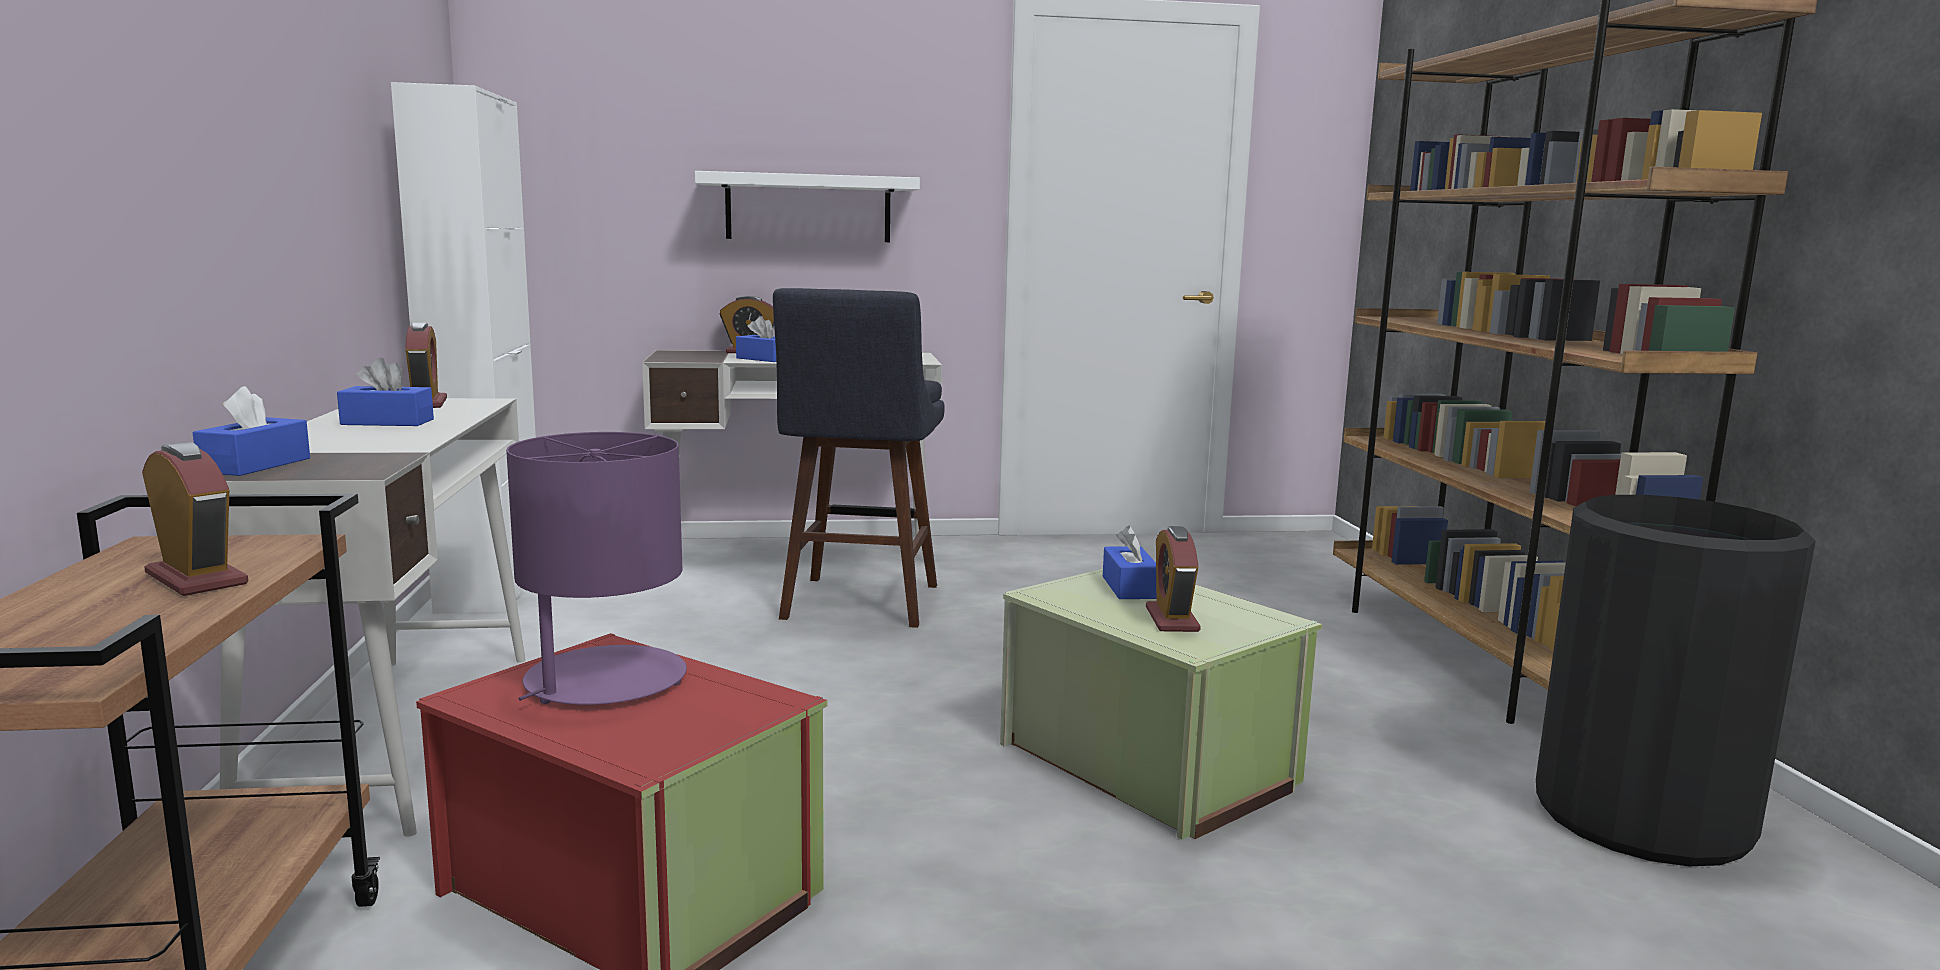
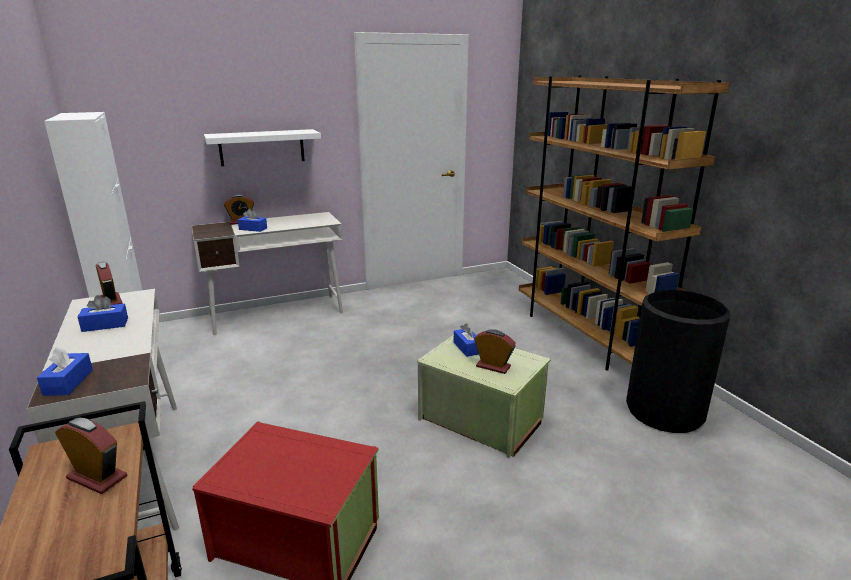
camera: 15 degrees left, 10 degrees up
purple table lamp [506,432,687,705] -> none
blue stool [773,288,945,628] -> none
alarm clock [1146,526,1201,632] -> alarm clock turned 135 degrees clockwise [474,329,516,374]

